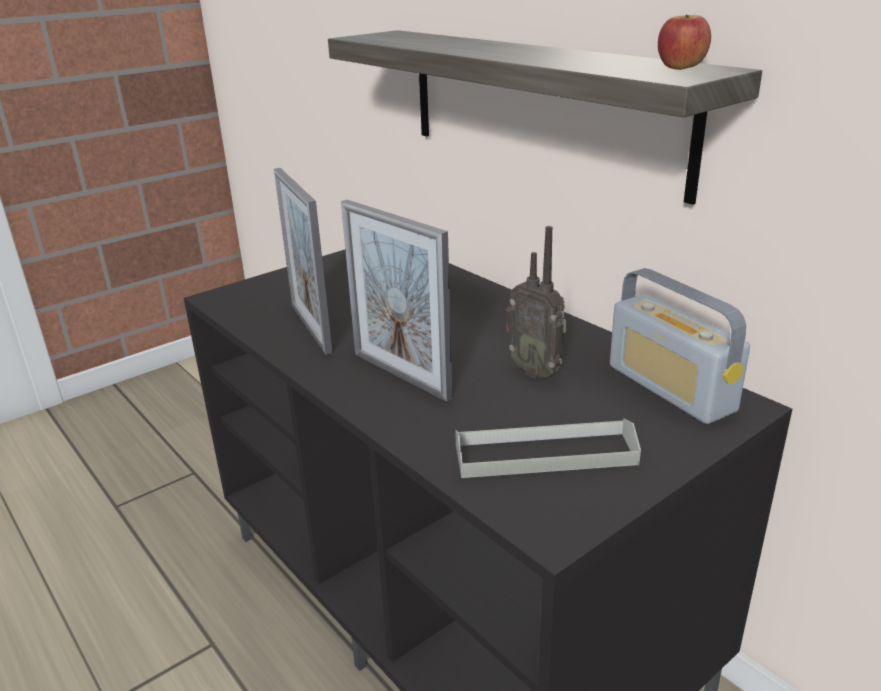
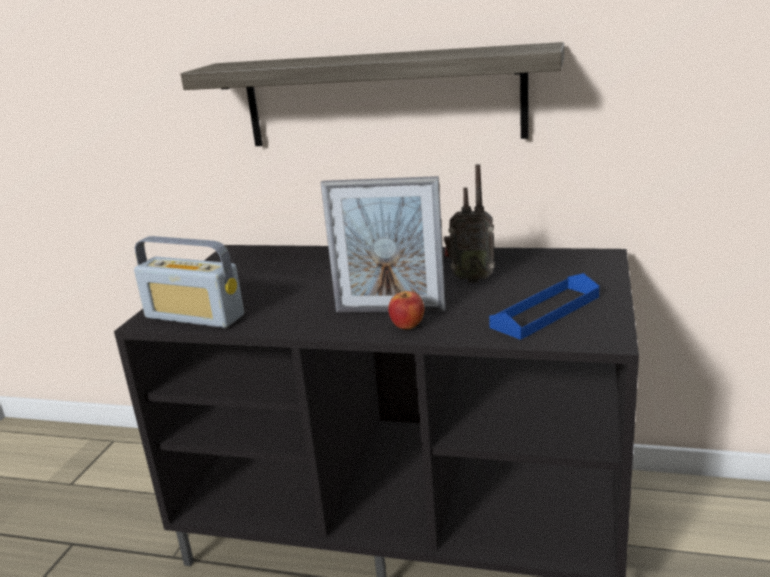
camera: 35 degrees left, 5 degrees down
picture frame [274,168,333,355] -> none
grey tray [455,419,641,478] -> blue tray [489,273,599,340]
radio [610,268,750,424] -> radio moved to [134,236,244,328]
apple [658,15,711,70] -> apple moved to [388,291,424,330]

